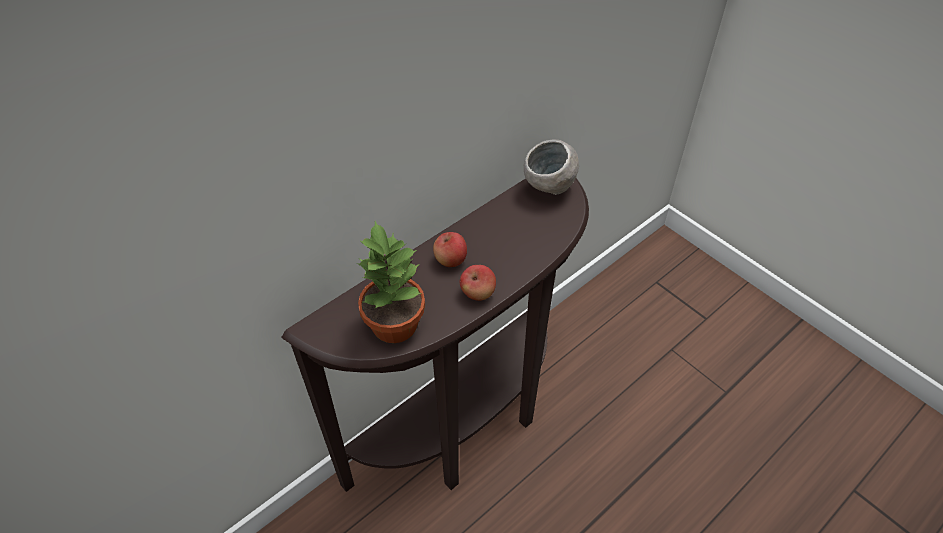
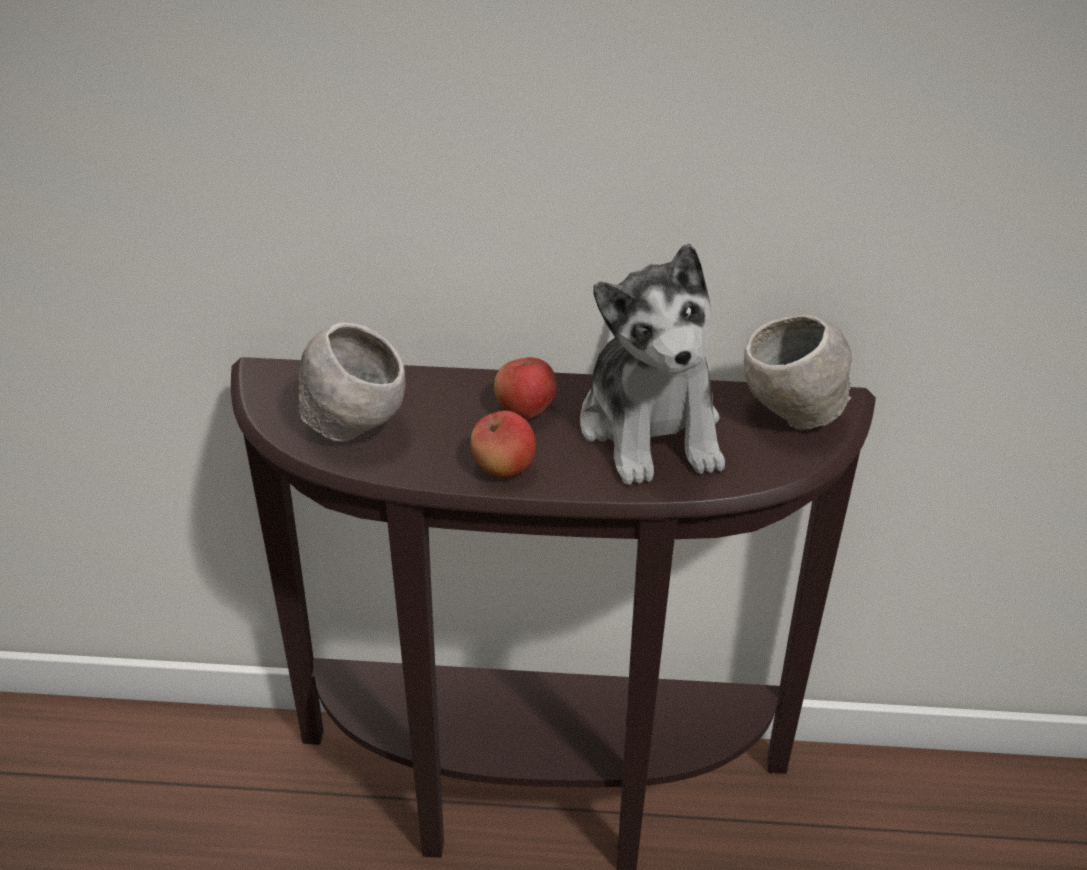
camera: 45 degrees right, 10 degrees down
potted plant [356,221,425,343] -> grey bowl [299,322,406,442]
none -> plush toy [580,244,725,485]

